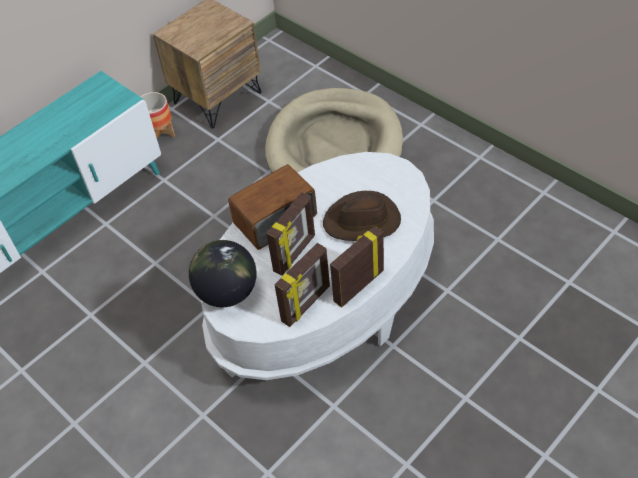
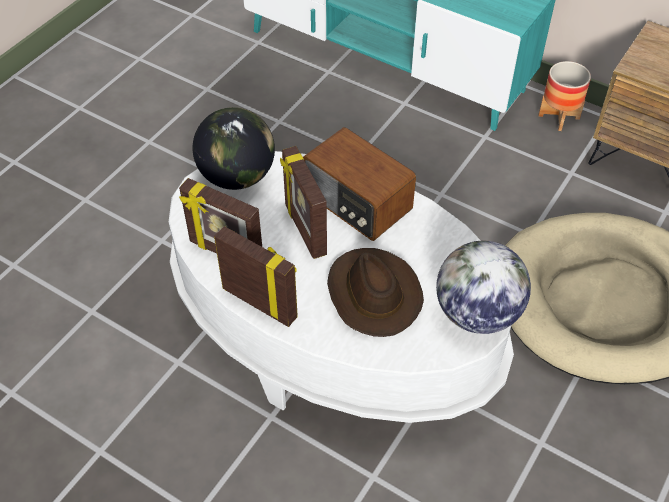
camera: 75 degrees right, 0 degrees up
picture frame [266,192,315,276] -> picture frame turned 45 degrees clockwise [280,146,327,259]
none -> globe [436,241,531,334]

